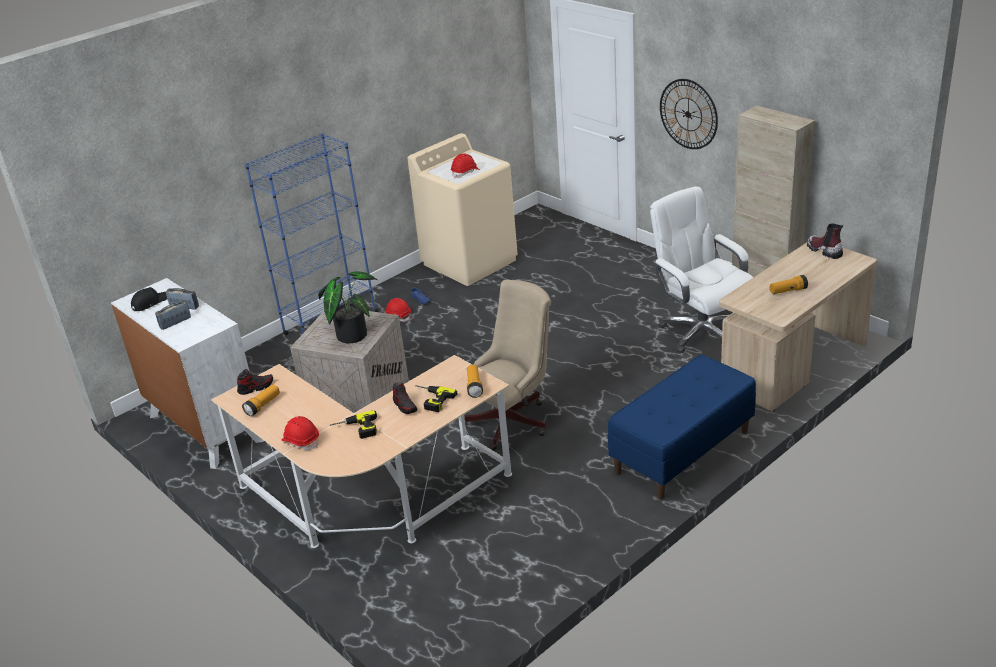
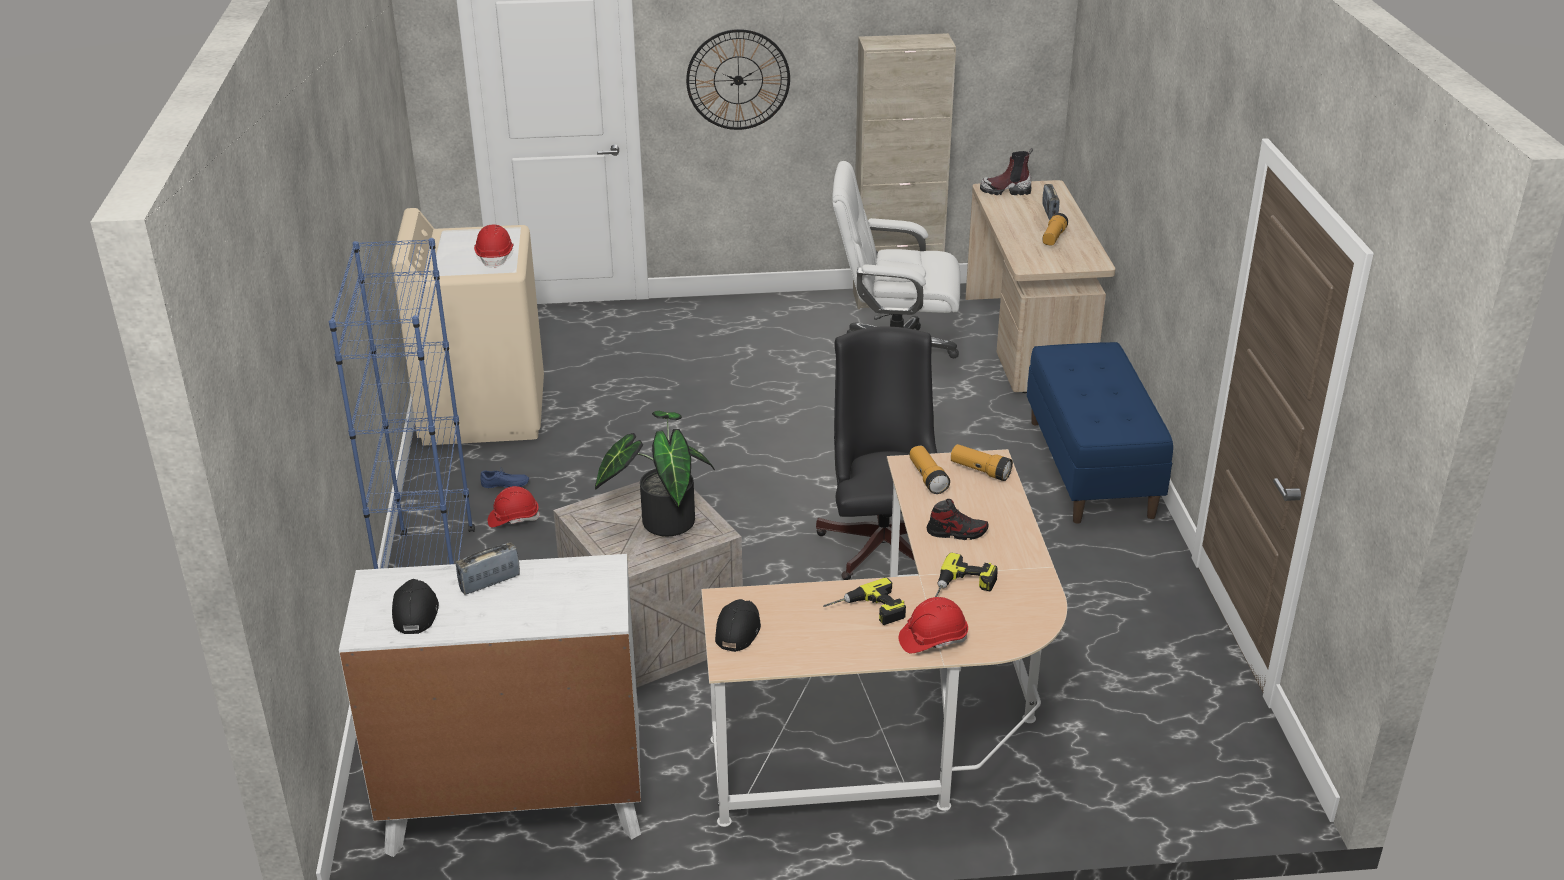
camera: 55 degrees left, 0 degrees up
radio [155,300,191,330] -> radio moved to [1042,184,1060,220]
shoe [237,369,273,395] -> black cap [715,599,761,652]
flashlight [242,385,280,416] -> flashlight moved to [910,446,950,494]
power drill [415,385,458,412] -> power drill moved to [823,578,906,625]
beige office chair [464,280,551,450] -> black office chair [816,326,937,580]

